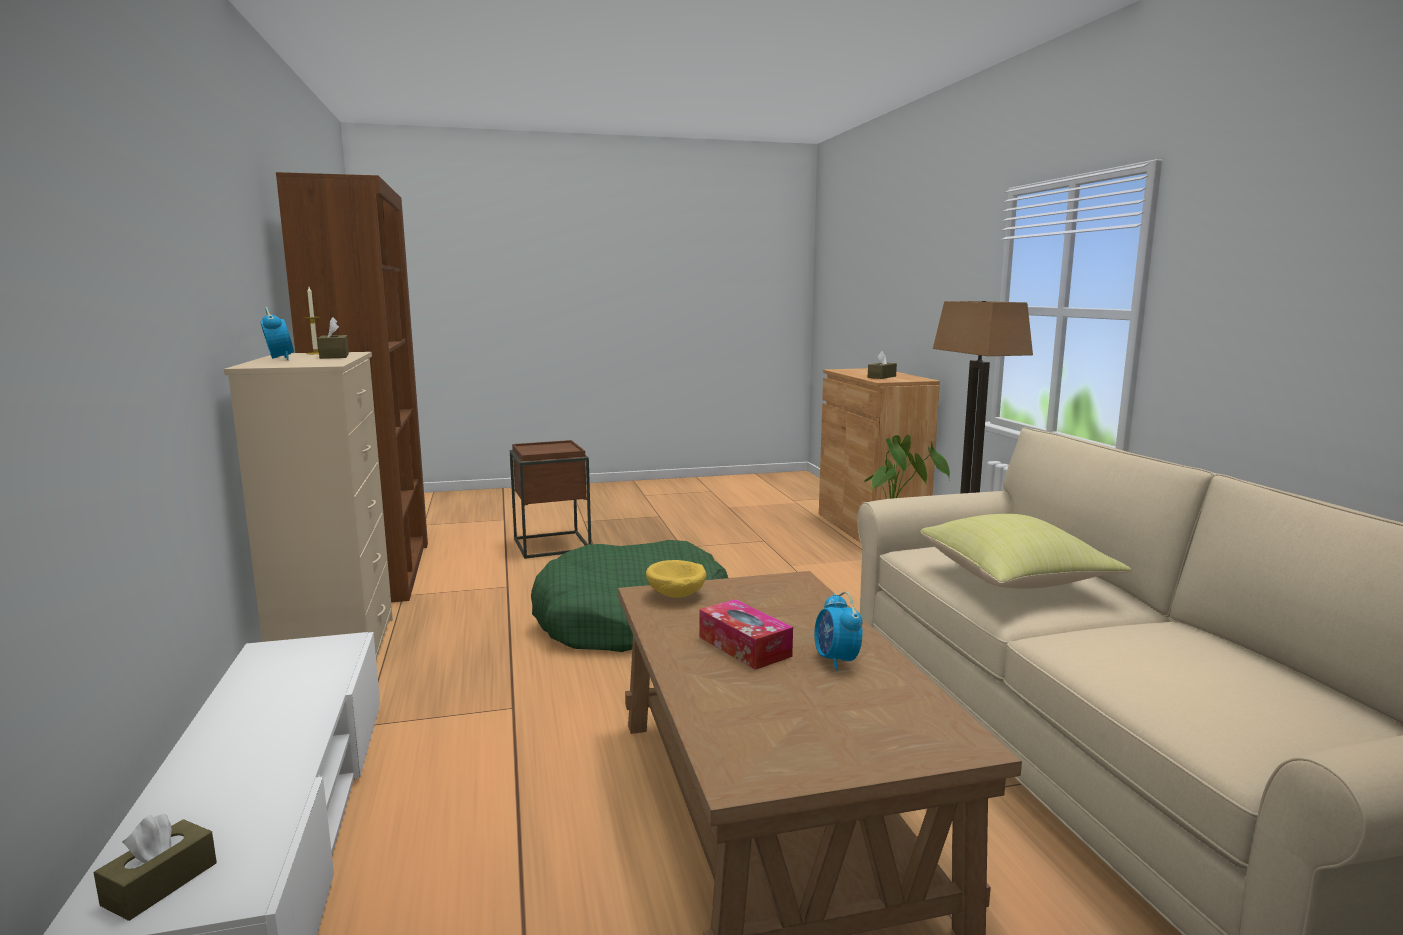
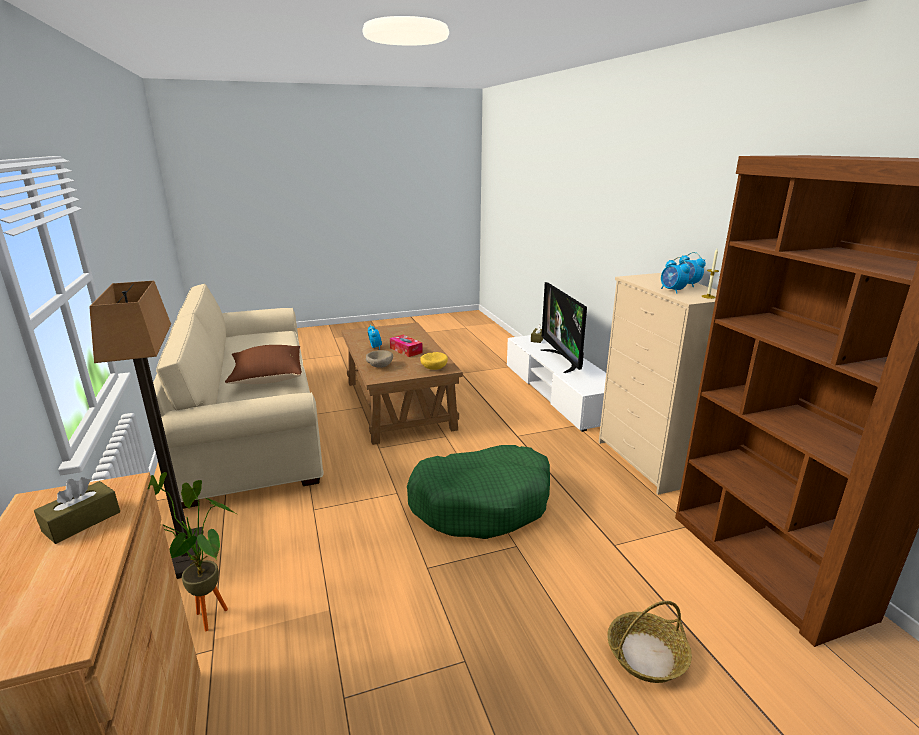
camera: 175 degrees right, 10 degrees up
brown tissue box [317,317,349,359] -> alarm clock [661,257,691,294]
brown side table [510,440,591,559] -> basket [607,601,692,683]
yellow pillow [921,514,1131,589] -> brown pillow [225,345,302,384]
none -> beige bowl [366,350,393,368]
none -> television [541,282,587,373]

